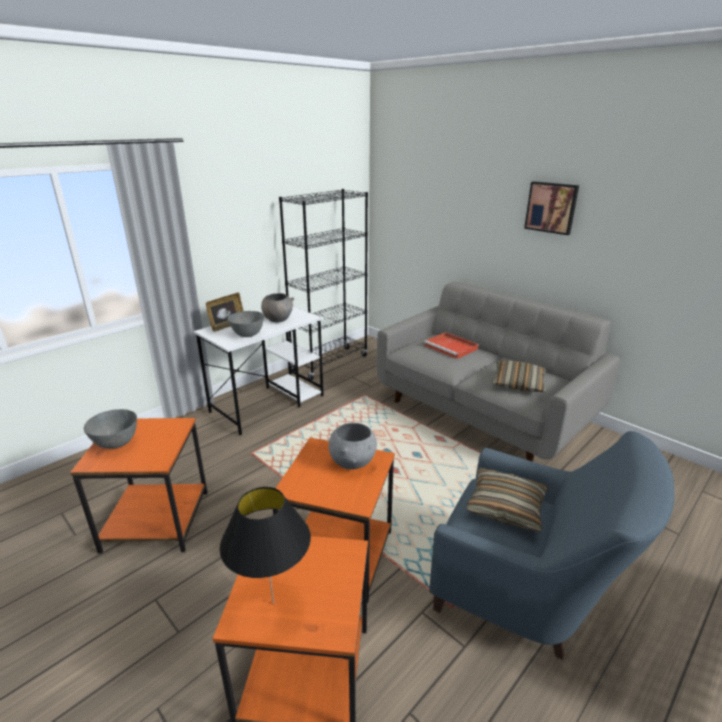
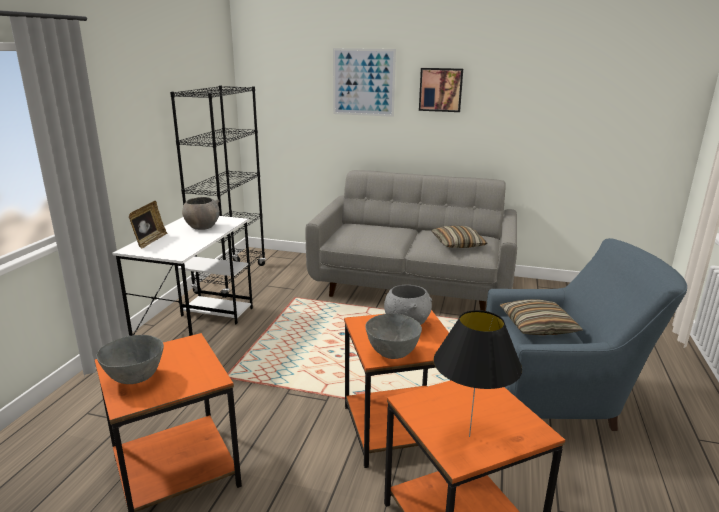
camera: 30 degrees left, 5 degrees down
grey bowl [227,311,264,337] -> grey bowl moved to [366,314,422,359]
red tray [424,332,478,359] -> none
none -> picture [333,48,396,117]

